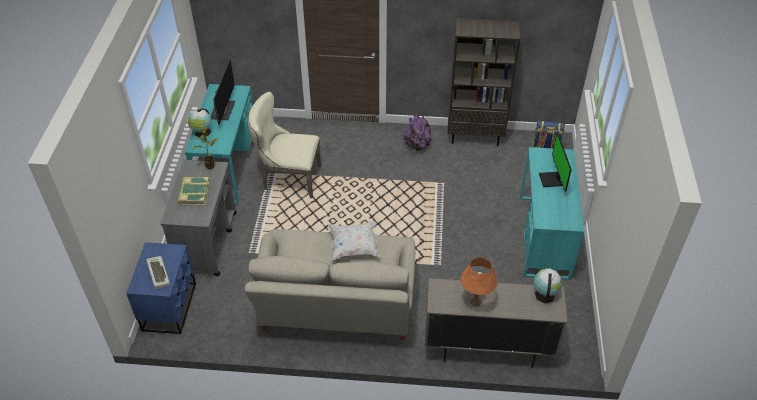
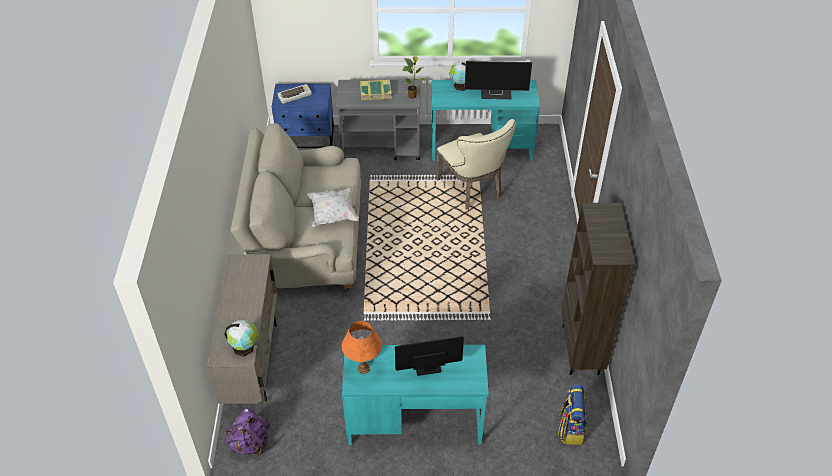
camera: 85 degrees right, 0 degrees up
beige chair [248,92,322,198] -> beige chair turned 150 degrees clockwise [436,119,516,209]
purple backpack [403,114,431,151] -> purple backpack moved to [224,409,270,456]
orange table lamp [460,258,497,307] -> orange table lamp moved to [342,321,382,374]

